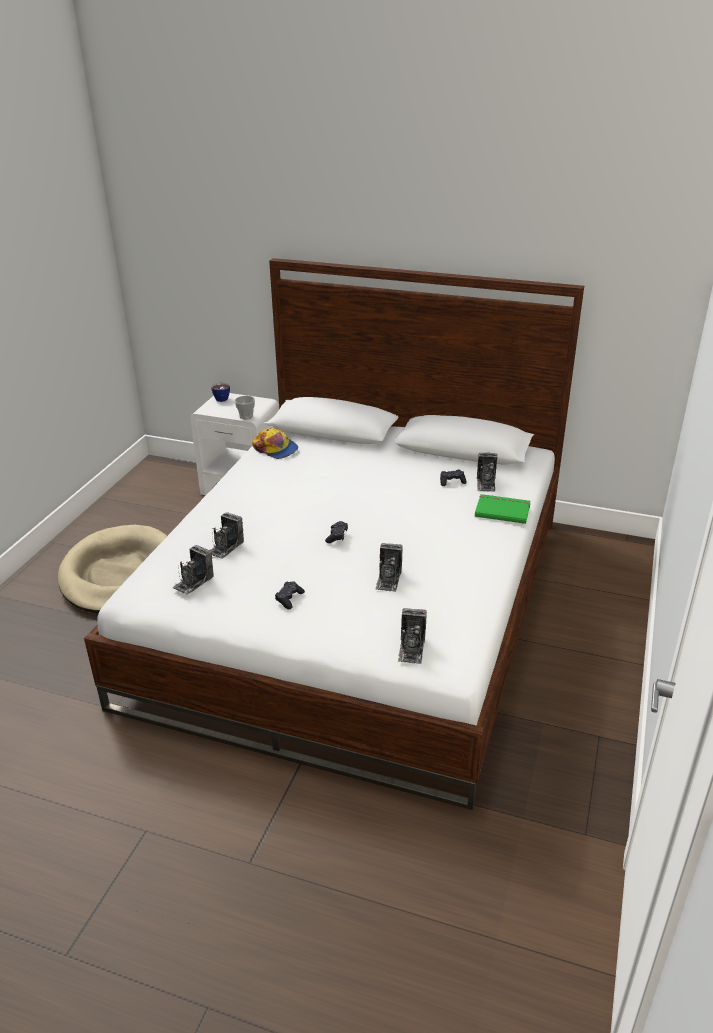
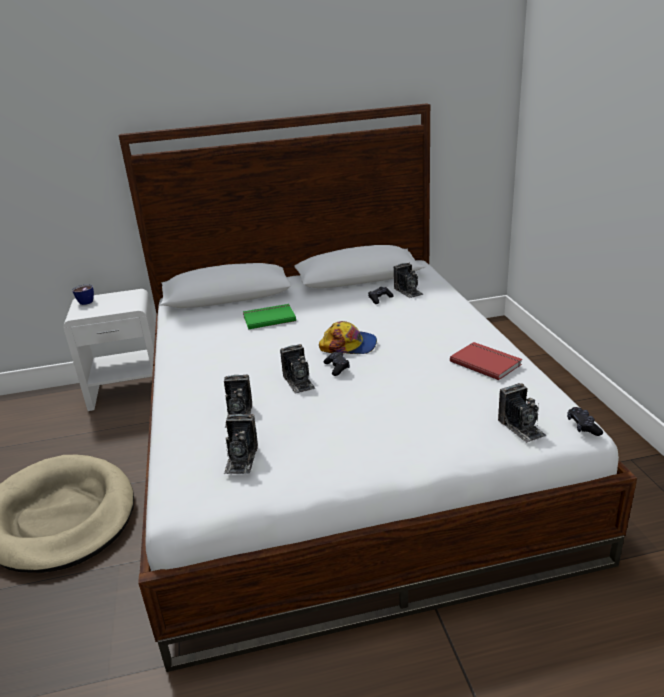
camera: 30 degrees left, 5 degrees down
cup [235,396,255,419] -> none
cap [252,427,298,459] -> cap moved to [319,321,377,354]
black game controller [275,581,305,609] -> black game controller moved to [567,407,603,436]
camera [375,543,403,592] -> camera moved to [280,344,316,394]
green book [475,494,530,524] -> green book moved to [243,304,296,330]
none -> red book [450,342,522,380]

